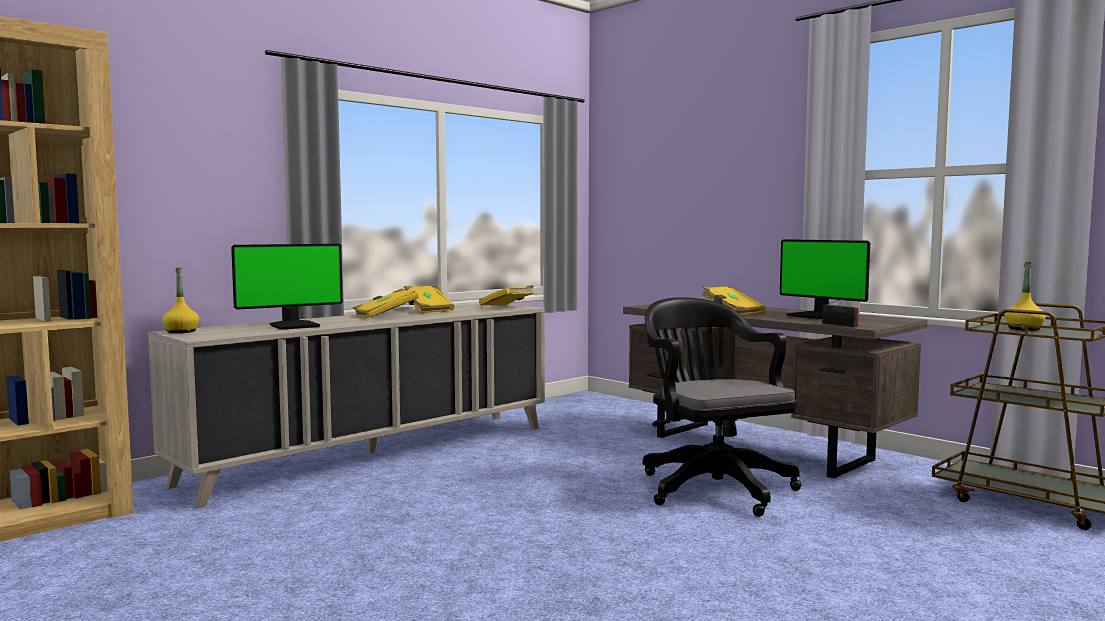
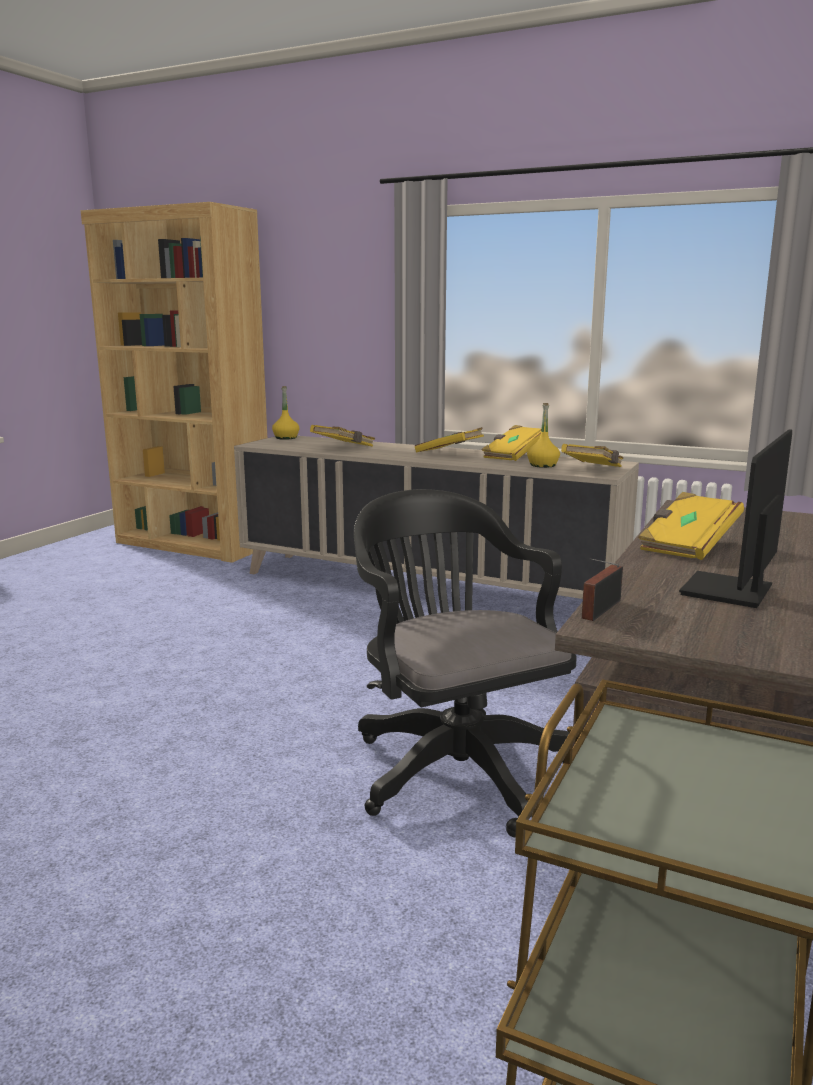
camera: 70 degrees right, 10 degrees up
monitor [231,244,343,330] -> yellow book [310,425,375,447]
black office chair [643,297,801,517] -> black office chair turned 75 degrees counterclockwise [354,489,576,837]
yellow bottle [1005,262,1046,331] -> yellow bottle moved to [527,403,560,468]

